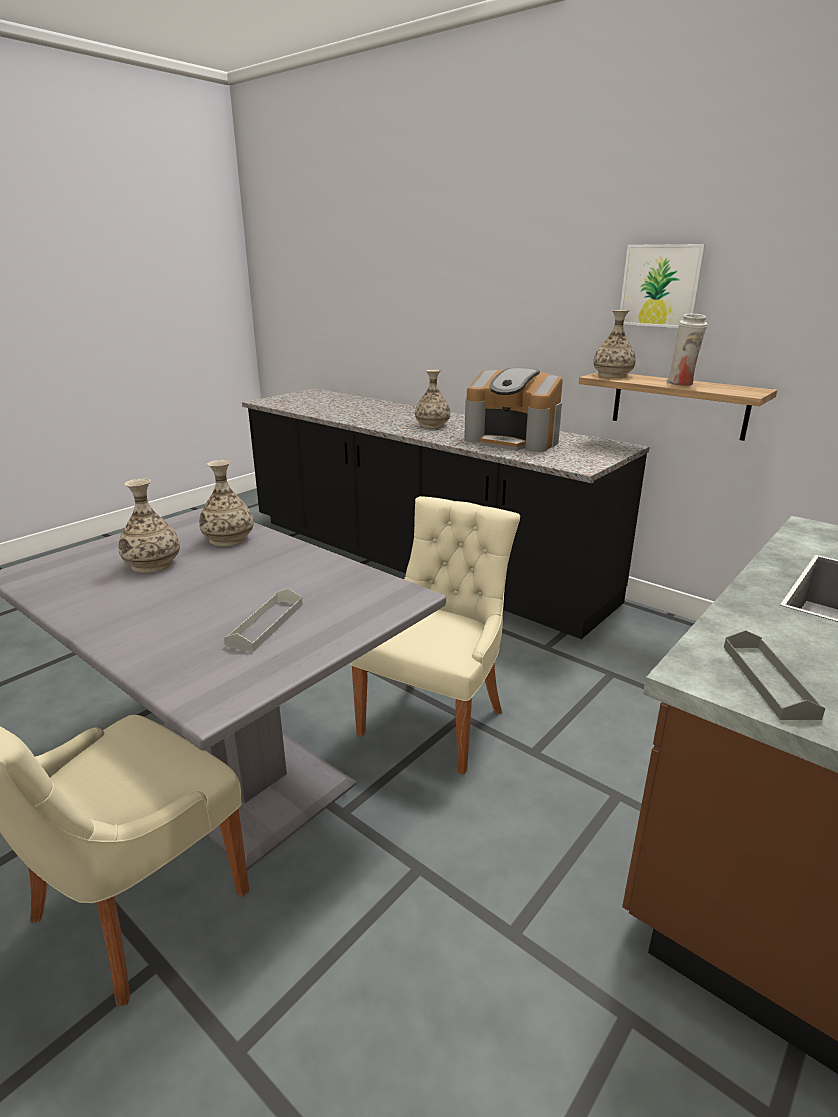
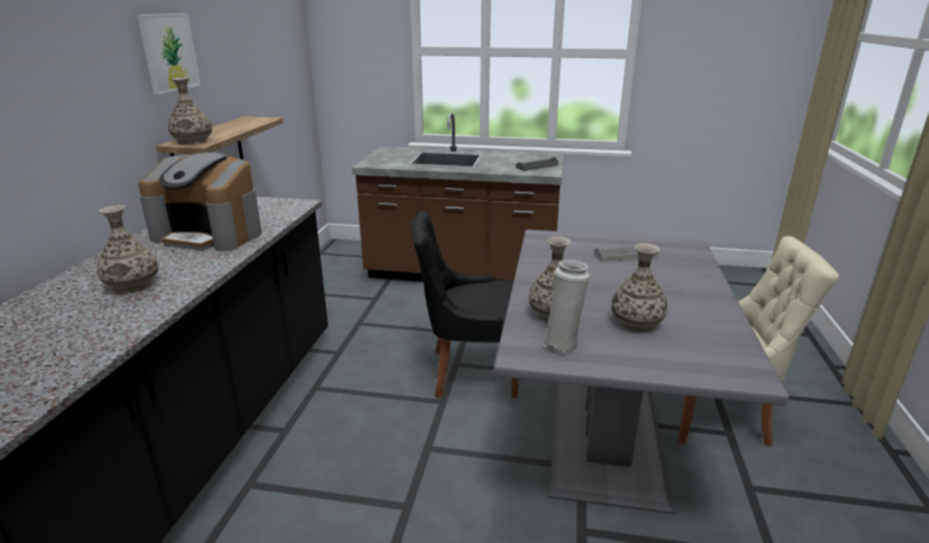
camera: 120 degrees left, 0 degrees up
beige chair [349,496,520,774] -> black chair [410,211,519,399]
coffee machine [464,368,563,452] -> coffee machine turned 105 degrees clockwise [138,152,262,251]
white vase [666,314,707,386] -> white vase moved to [543,260,590,353]

